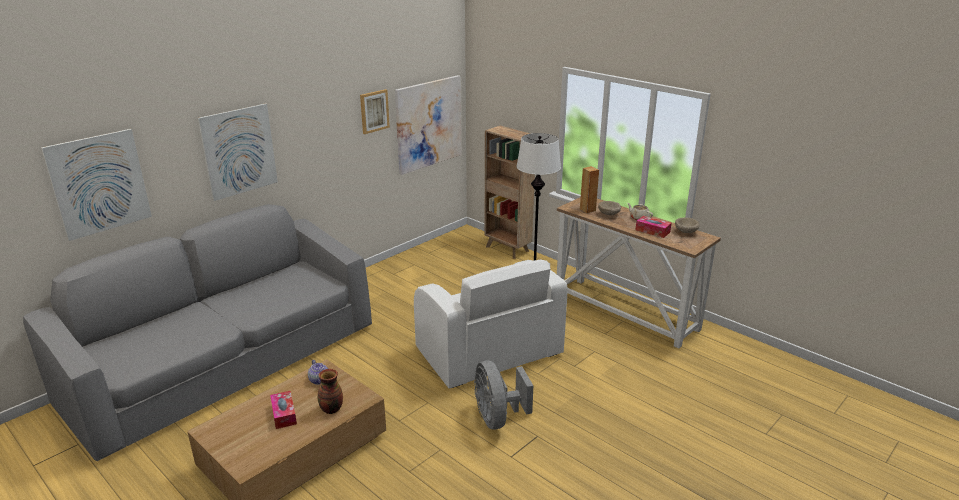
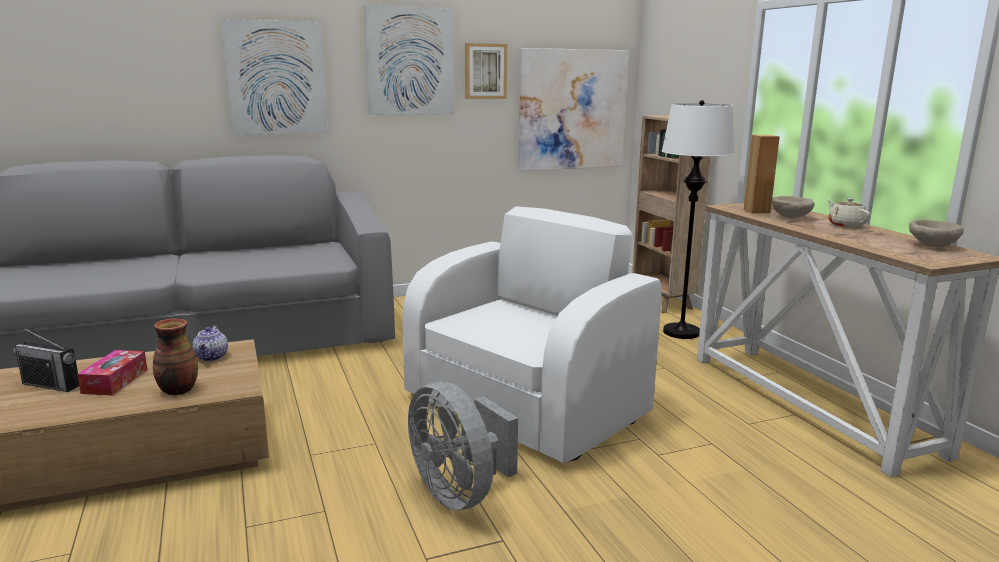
camera: 25 degrees right, 10 degrees down
picture [41,129,152,241] -> picture moved to [364,5,454,115]
white armchair [414,259,567,389] -> white armchair turned 135 degrees counterclockwise [402,206,662,463]
grey fan [474,360,533,429] -> grey fan turned 45 degrees counterclockwise [408,381,518,511]
tissue box [635,216,672,238] -> none
none -> radio [13,327,79,392]

